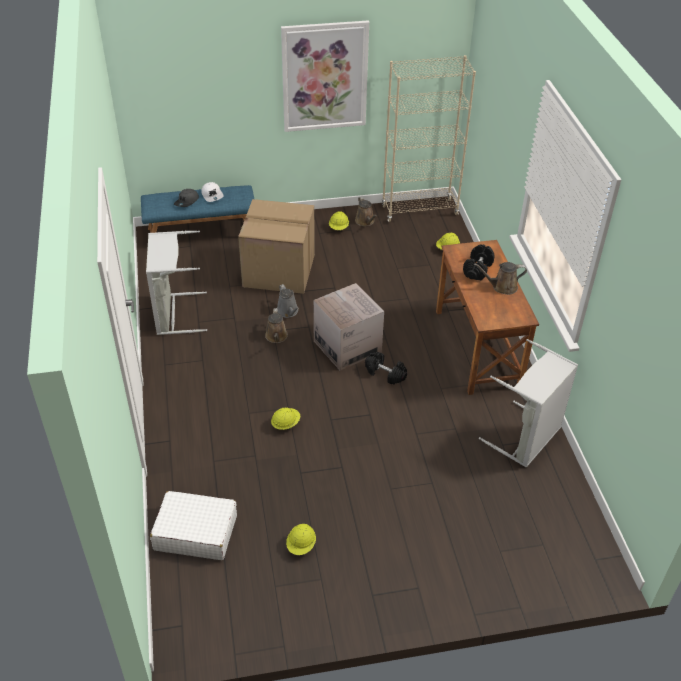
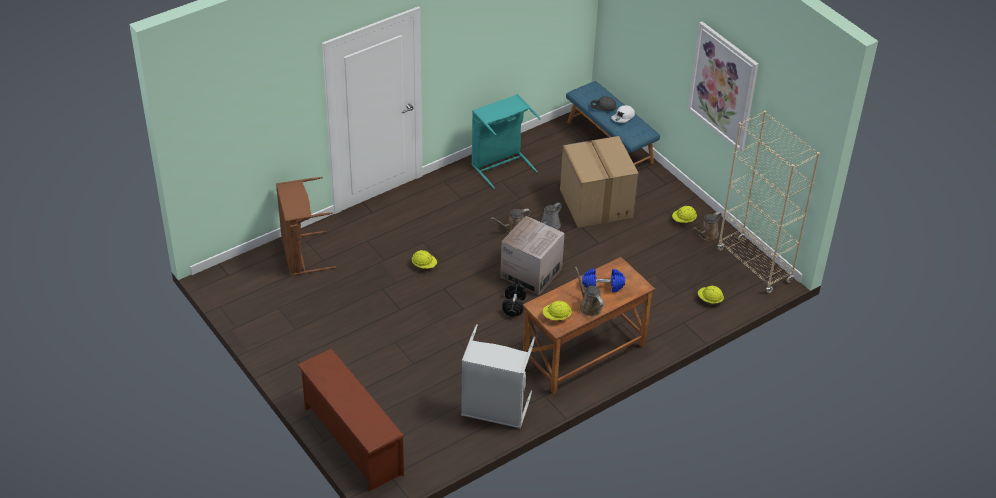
camera: 65 degrees right, 0 degrees up
grey laundry basket [146,231,207,335] -> turquoise laundry basket [471,94,541,189]
white suitcase [150,491,237,560] -> brown laundry basket [276,177,336,276]
yellow hard hat [286,524,316,555] -> yellow hard hat moved to [543,301,572,322]
black dumbbell [463,245,495,280] -> blue dumbbell [582,269,625,292]
none -> brown shoe rack [297,348,404,491]

